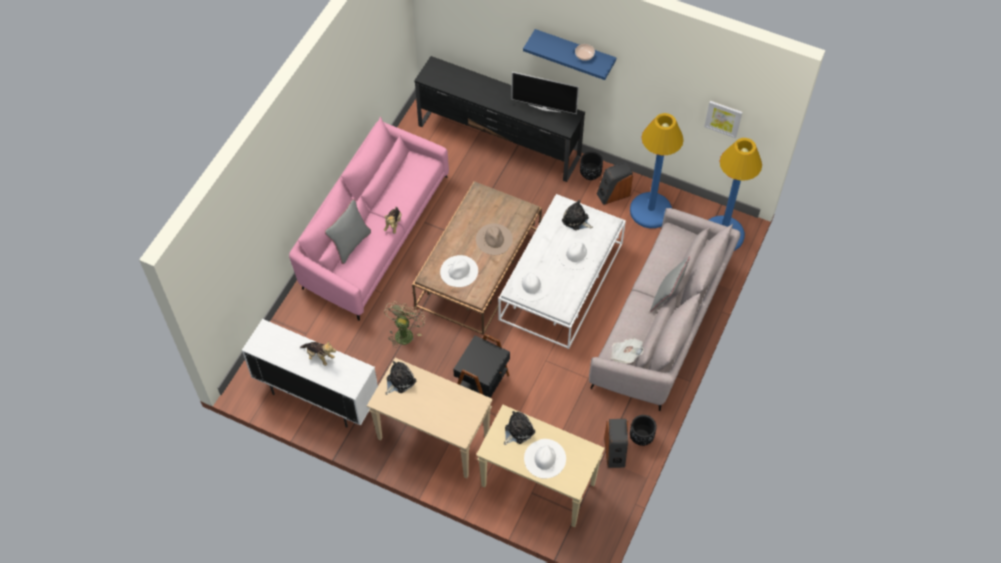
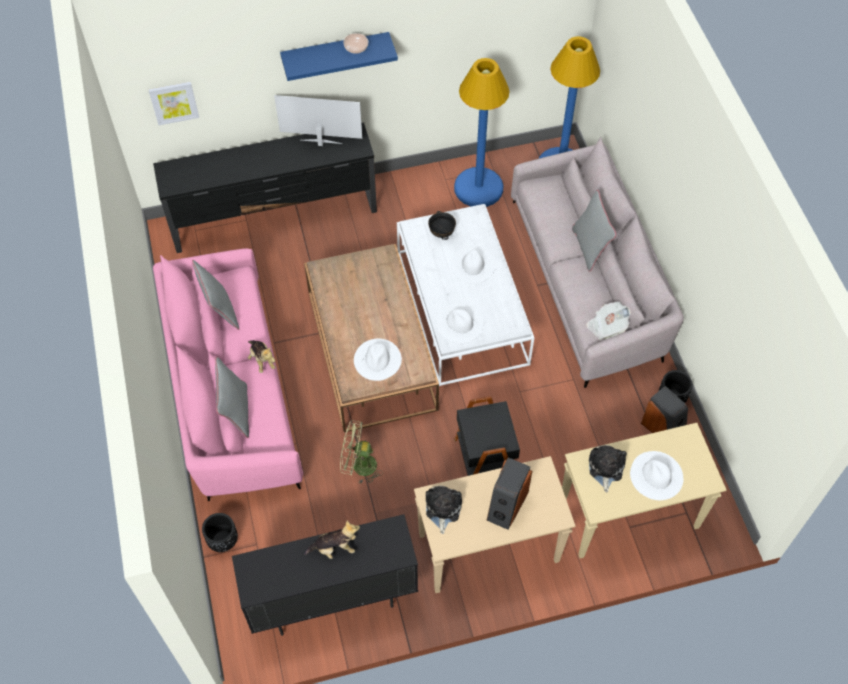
camera: 40 degrees left, 0 degrees up
white cabinet [242,319,378,428] -> black cabinet [232,514,418,636]
green fan [384,302,426,348] -> green fan turned 60 degrees counterclockwise [340,420,383,484]
beige hat [476,223,513,255] -> none
television [511,72,579,114] -> television turned 150 degrees counterclockwise [274,95,362,146]
plush toy [562,200,593,230] -> black bowl [428,211,456,240]
black planter [580,152,603,180] -> black planter moved to [202,513,238,552]
speaker [597,161,633,205] -> speaker moved to [487,457,532,530]
picture [704,101,742,138] -> picture moved to [149,82,199,125]
none -> grey pillow [192,260,239,330]

